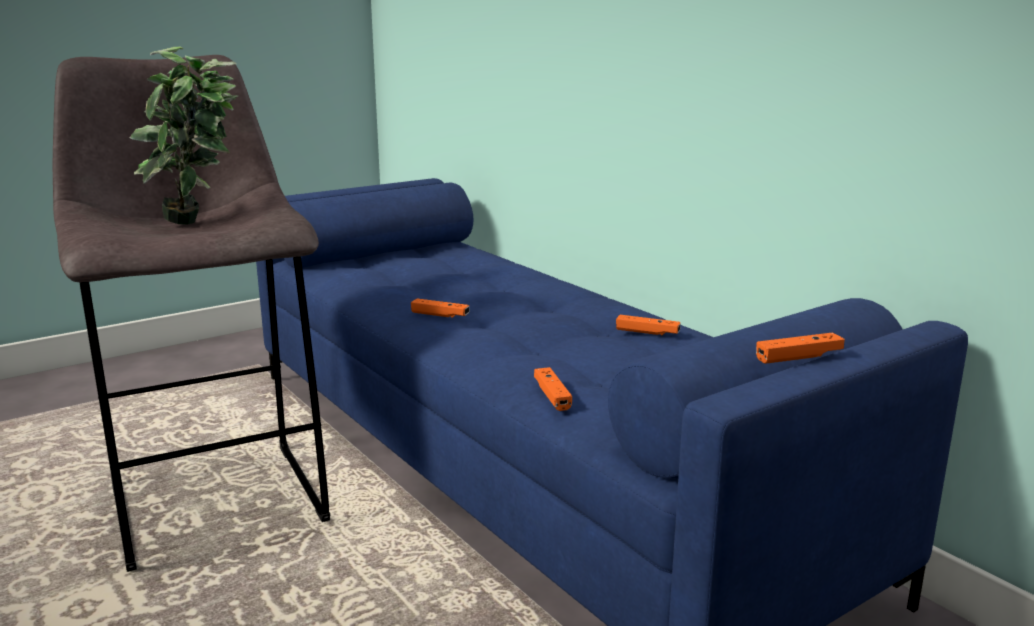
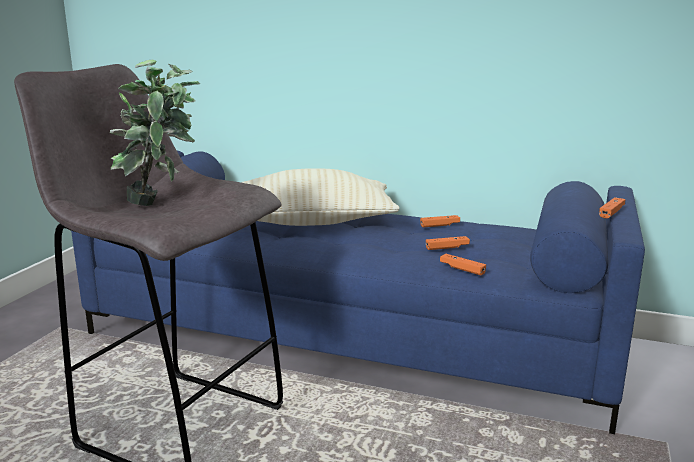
camera: 35 degrees left, 0 degrees up
orange game controller [411,298,470,318] -> orange game controller moved to [426,236,470,250]
none -> beige pillow [241,168,400,226]

